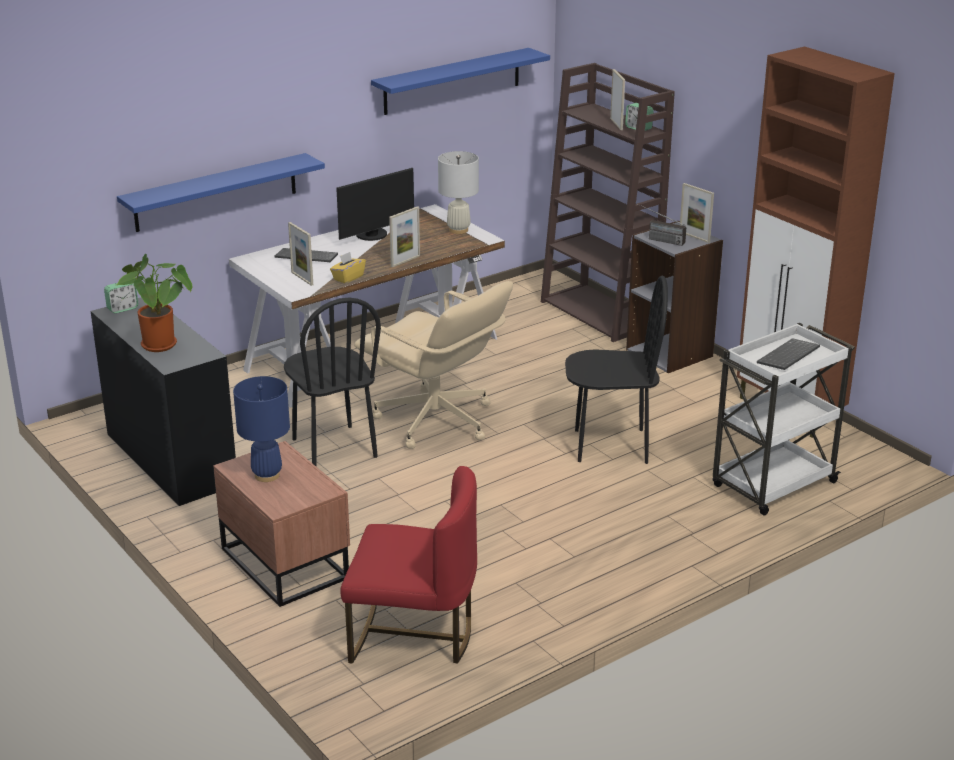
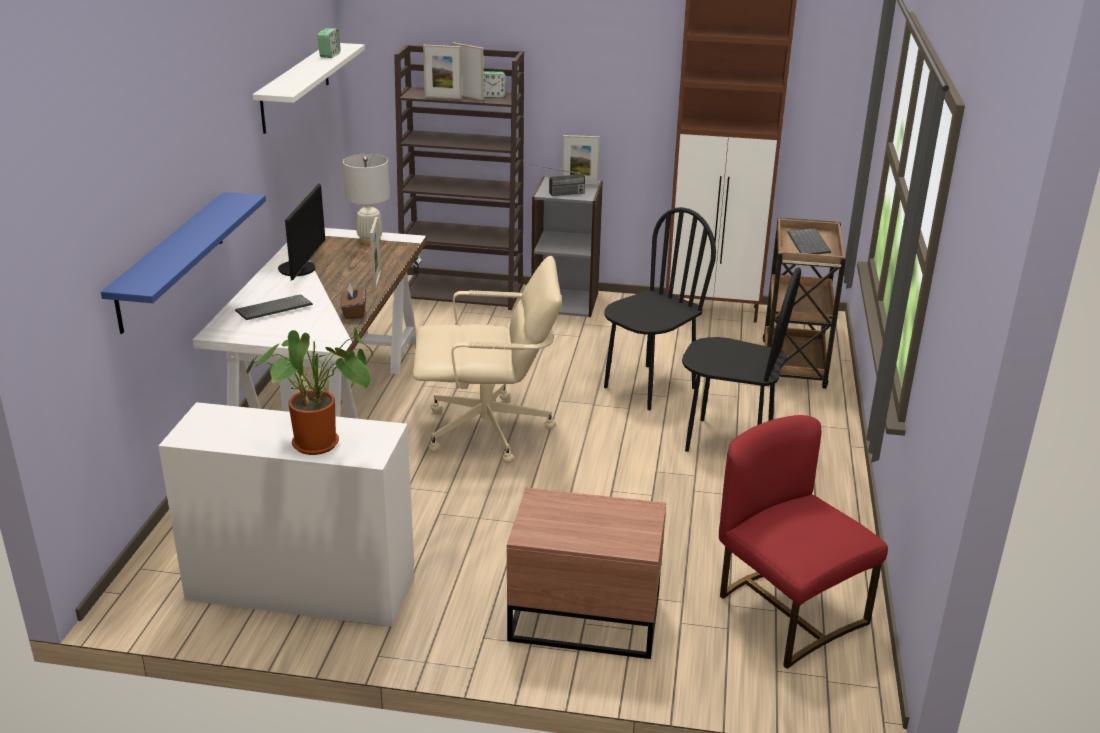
camera: 45 degrees left, 0 degrees up
black desk [90,297,236,506] -> white desk [159,402,414,627]
alarm clock [104,283,138,313] -> alarm clock moved to [318,28,341,58]
blue table lamp [233,376,290,482] -> none
black chair [284,298,381,466] -> black chair moved to [682,267,801,452]
picture frame [288,222,313,286] -> picture frame moved to [423,45,461,99]
yellow tissue box [330,252,366,284] -> brown tissue box [340,283,366,319]
red chair [340,466,477,664] -> red chair turned 90 degrees counterclockwise [719,415,888,669]
blue shelf [371,48,550,115] -> white shelf [253,43,365,134]
white cart [713,323,855,516] -> brown cart [762,217,846,389]

